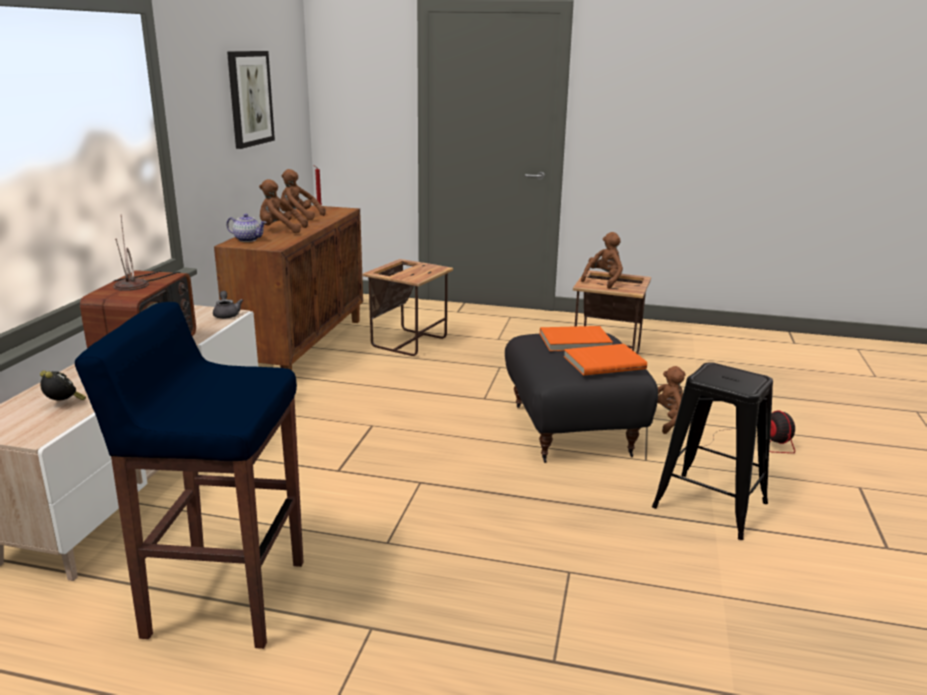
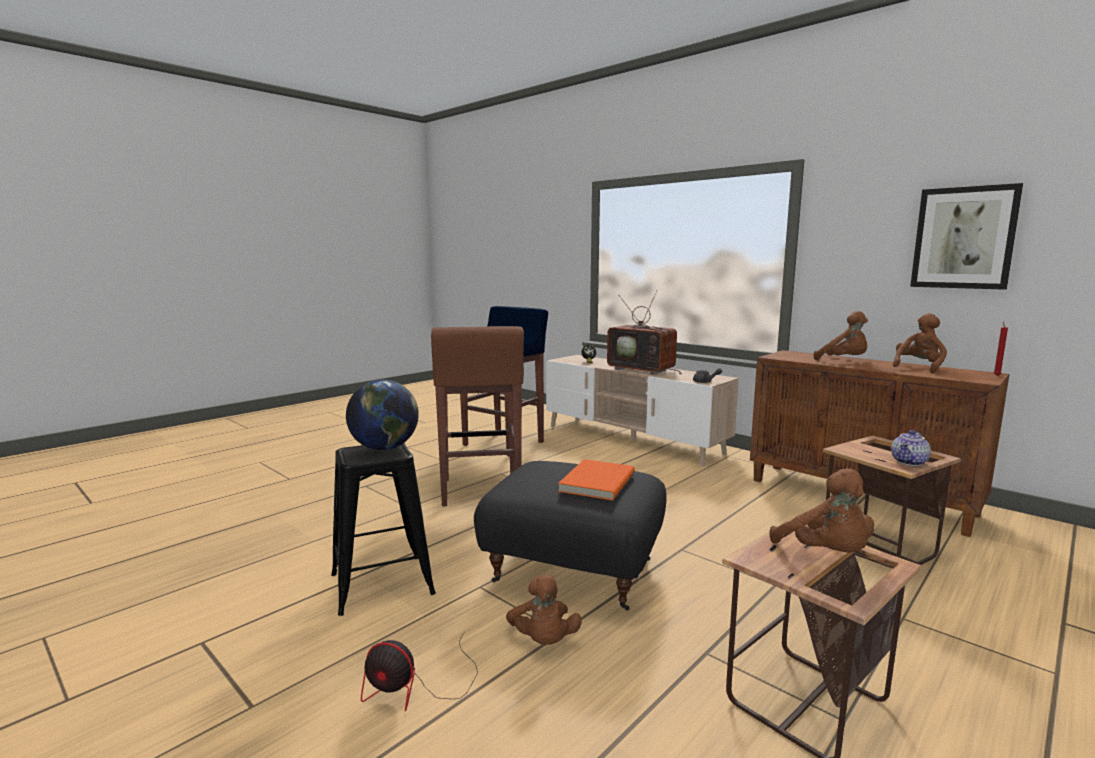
camera: 120 degrees right, 10 degrees down
teapot [226,214,267,242] -> teapot moved to [891,430,931,466]
brown plush toy [259,179,308,233] -> brown plush toy turned 105 degrees clockwise [814,311,868,360]
orange book [564,344,647,376] -> none
none -> globe [346,380,419,450]
none -> brown stool [431,326,524,506]

